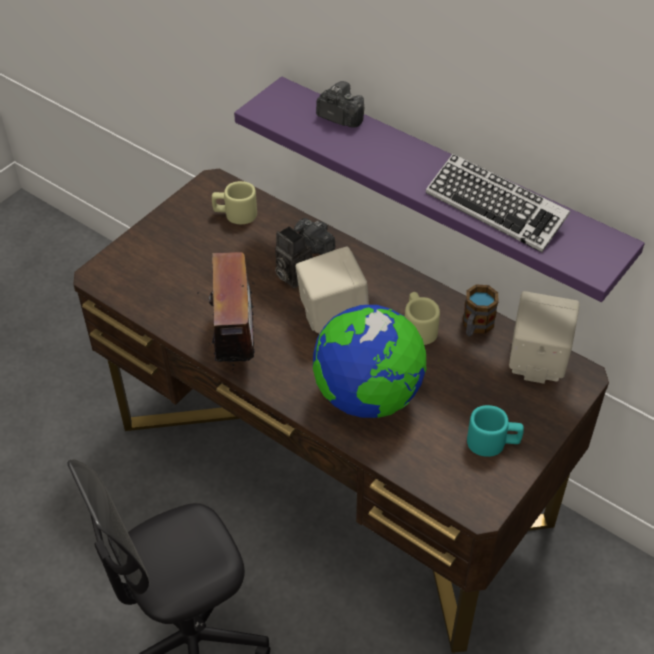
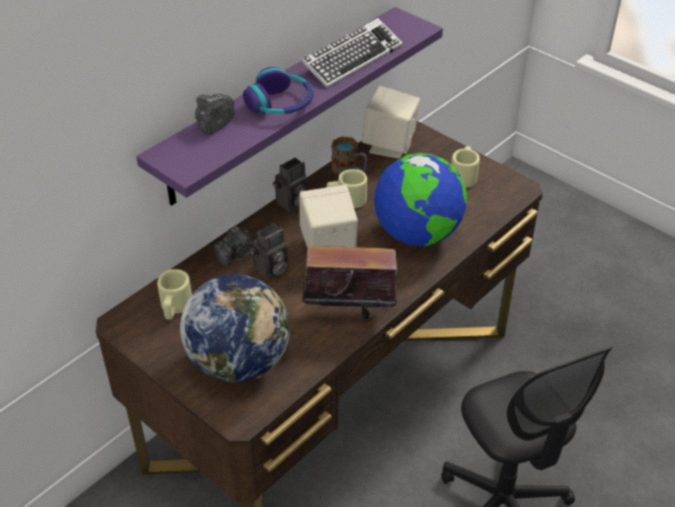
camera: 85 degrees left, 5 degrees down
turquoise mug [467,405,524,457] -> beige mug [451,146,480,187]
none -> globe [180,274,290,382]
none -> headphones [243,67,314,114]
none -> camera [273,158,308,212]

